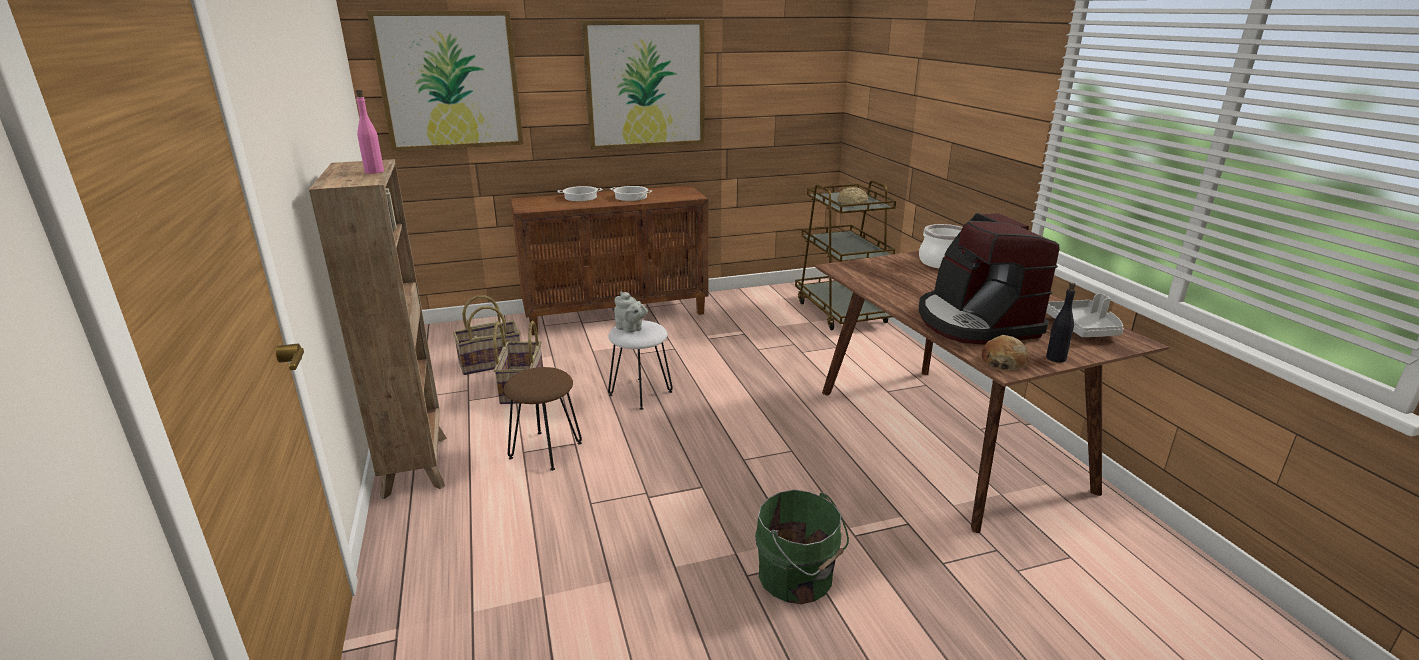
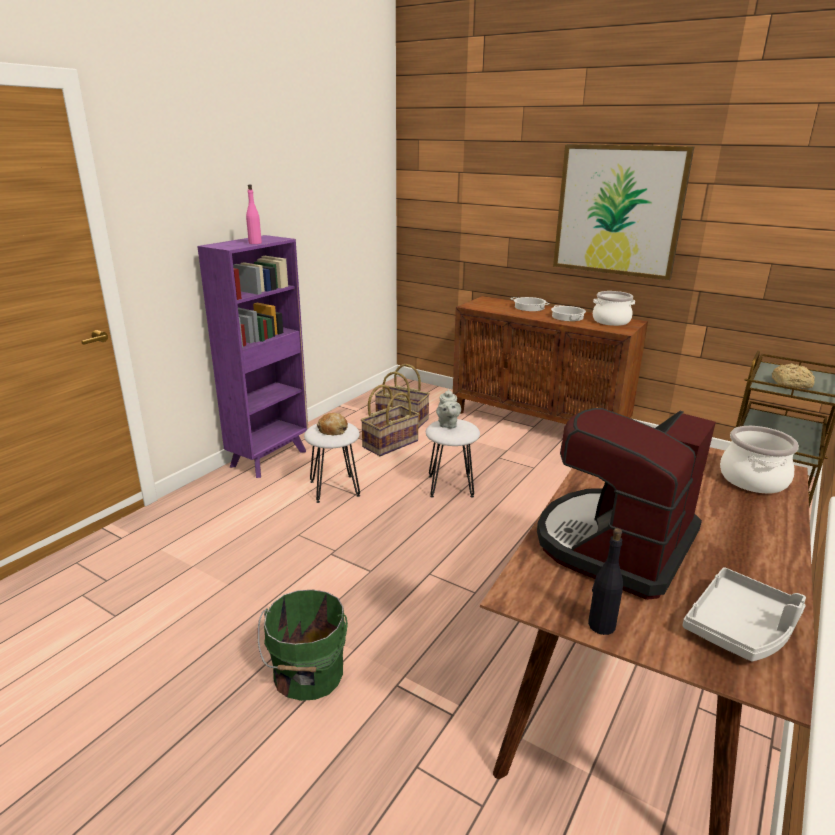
camera: 50 degrees right, 0 degrees up
brown bookcase [309,159,447,499] -> purple bookcase [197,235,308,478]
picture [367,11,524,151] -> none
brown stool [504,367,582,471] -> white stool [304,422,360,503]
bread [982,335,1029,371] -> bread moved to [317,413,348,435]
none -> cooking pot [593,291,635,326]

